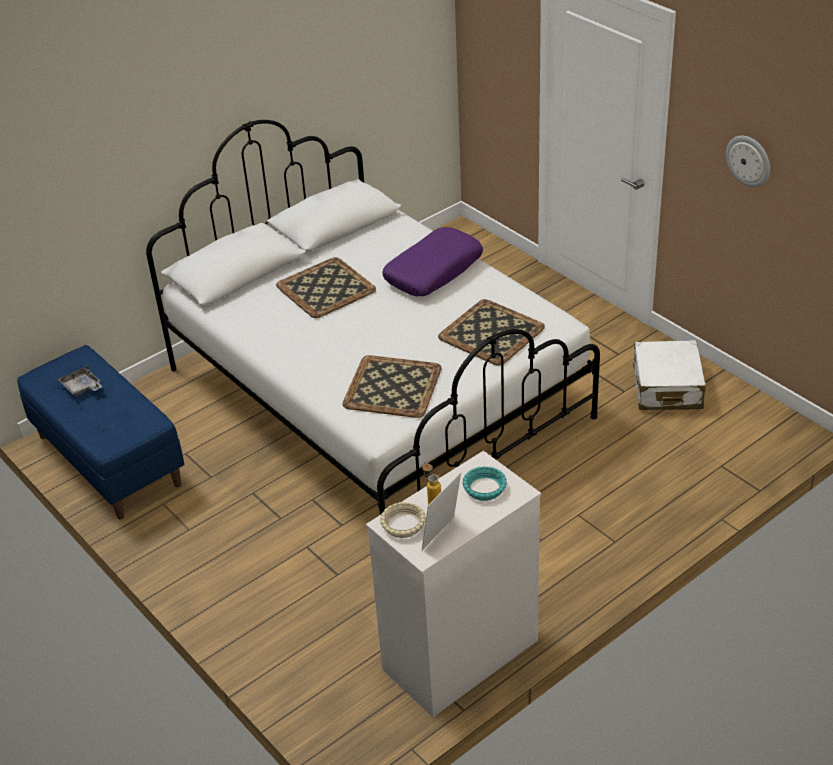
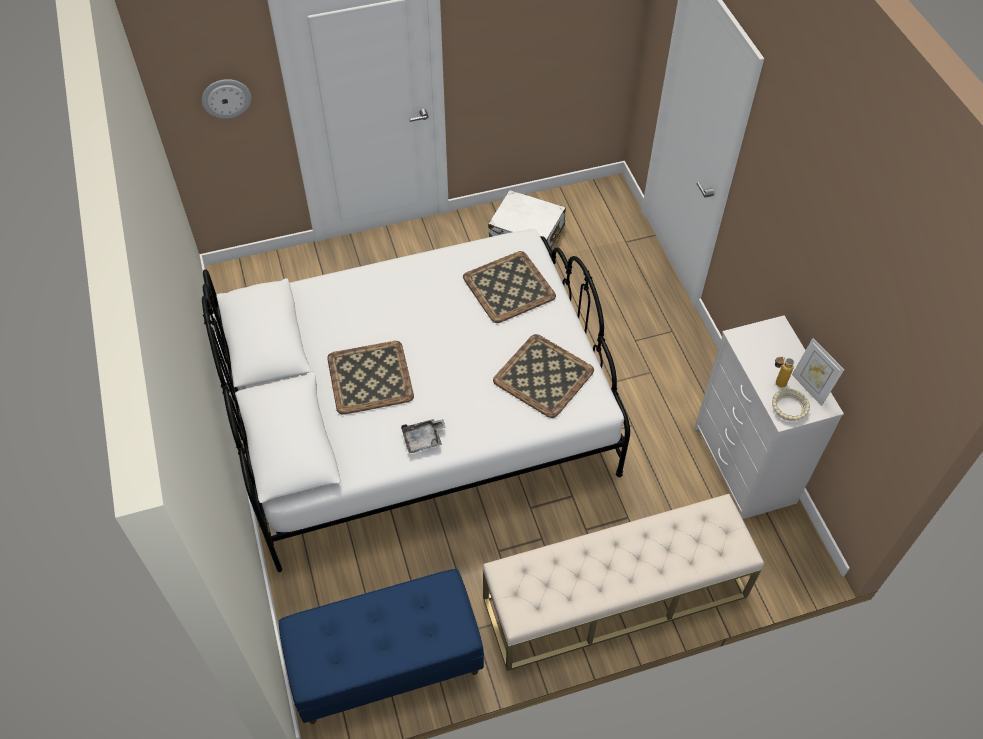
camera: 70 degrees left, 15 degrees up
grey tray [57,365,103,396] -> grey tray moved to [401,419,446,453]
purple pillow [382,227,483,296] -> none
turquoise bowl [462,466,507,501] -> none
wall clock [726,136,770,187] -> wall clock moved to [202,79,251,119]
none -> beige bench [483,494,764,671]

